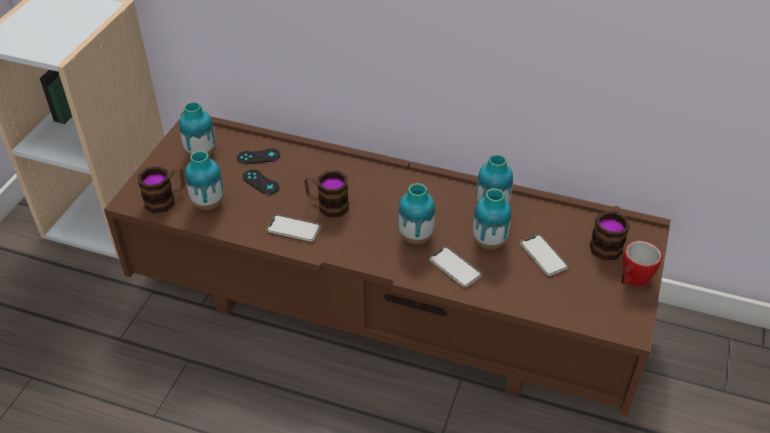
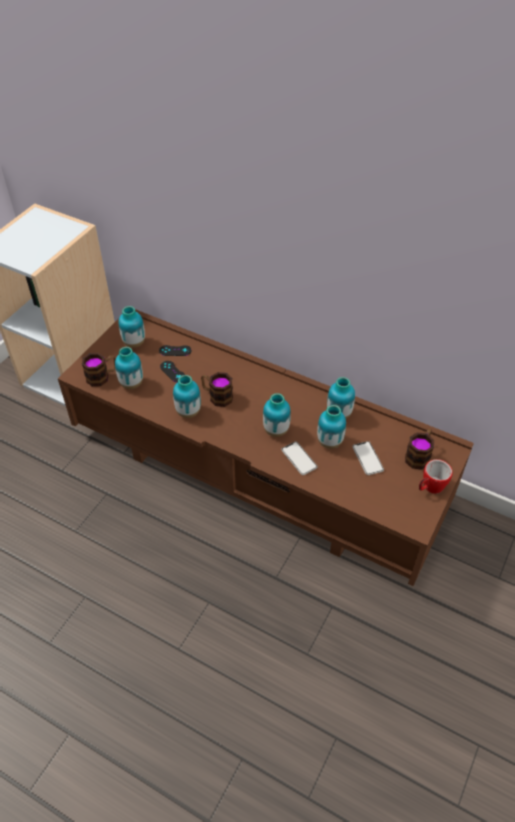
camera: 10 degrees right, 5 degrees up
phone [267,215,321,242] -> vase [173,375,201,418]

